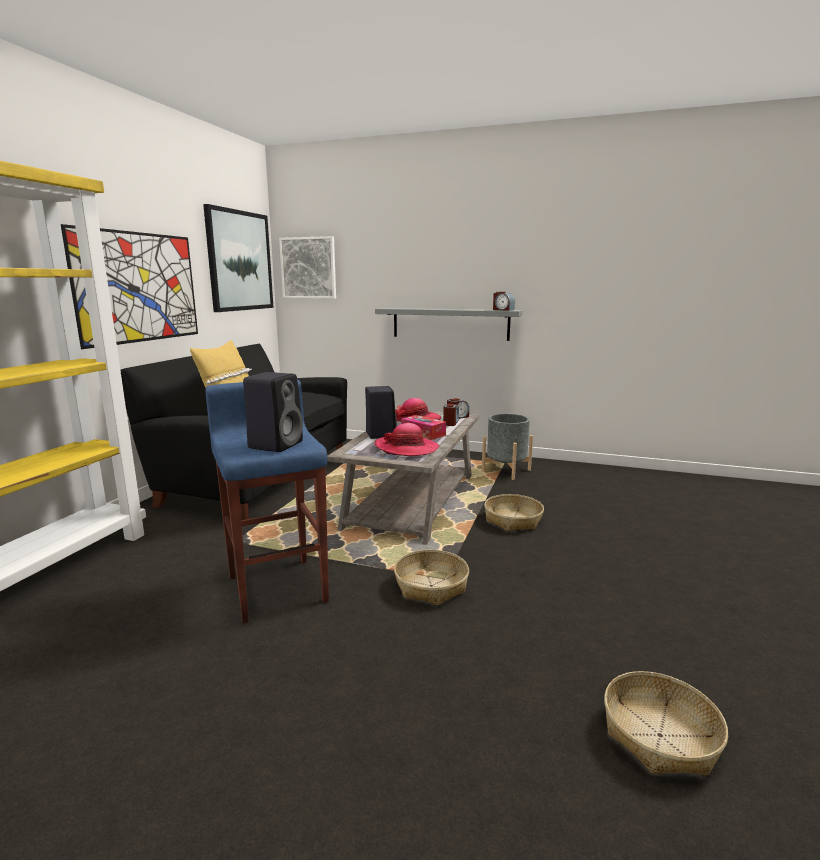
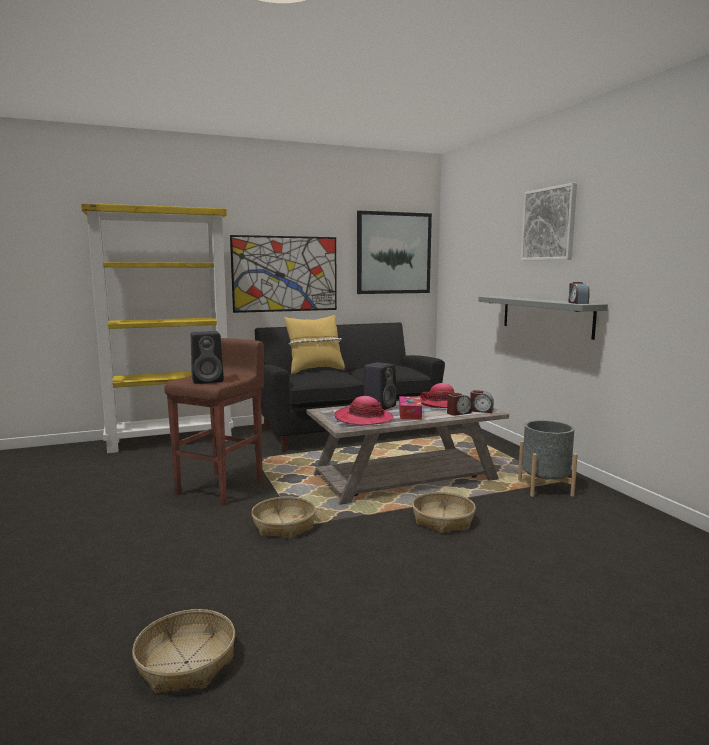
camera: 50 degrees right, 5 degrees down
blue stool [206,380,329,624] -> brown stool [164,338,264,505]
picture [279,236,336,299] -> picture moved to [521,183,577,261]

